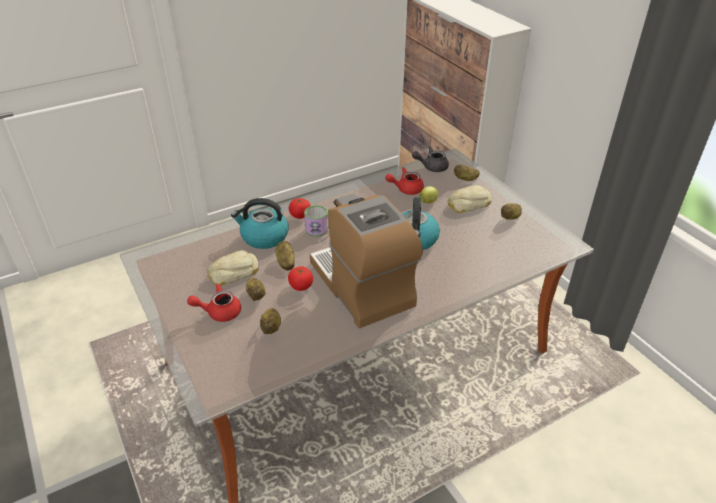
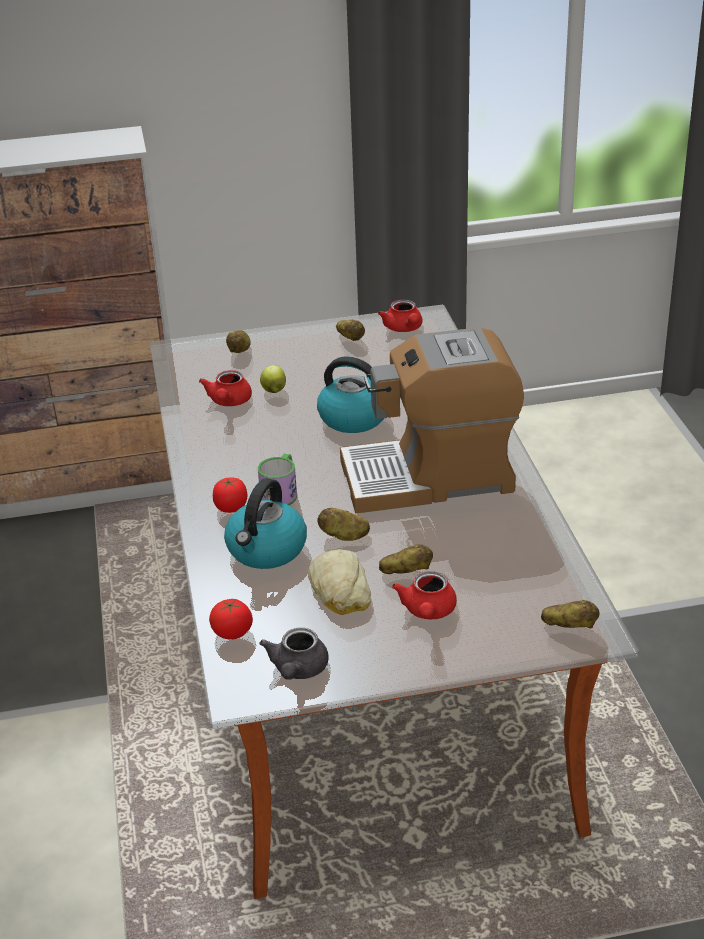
camera: 70 degrees left, 5 degrees down
potato [260,309,281,334] -> potato moved to [541,600,600,629]
tomato [288,266,313,291] -> tomato moved to [209,599,253,640]
grey teapot [412,146,449,172] -> grey teapot moved to [259,628,329,680]
bread [447,185,492,213] -> none
none -> red teapot [378,300,422,332]

